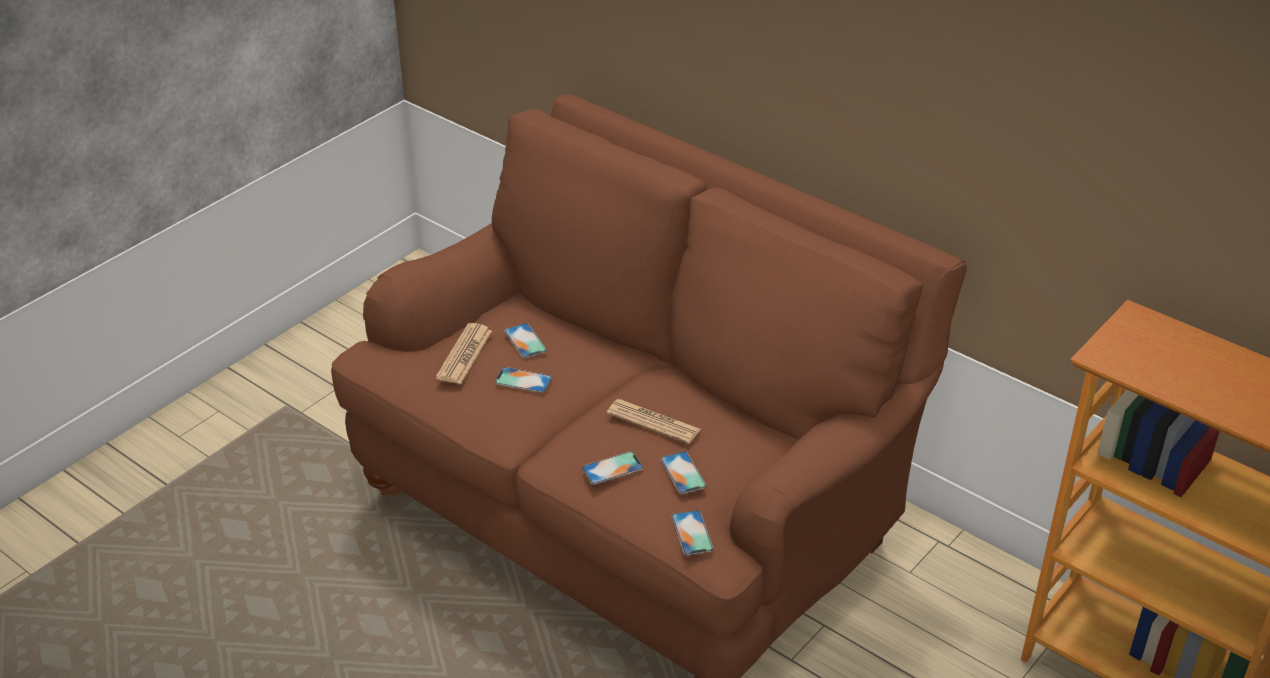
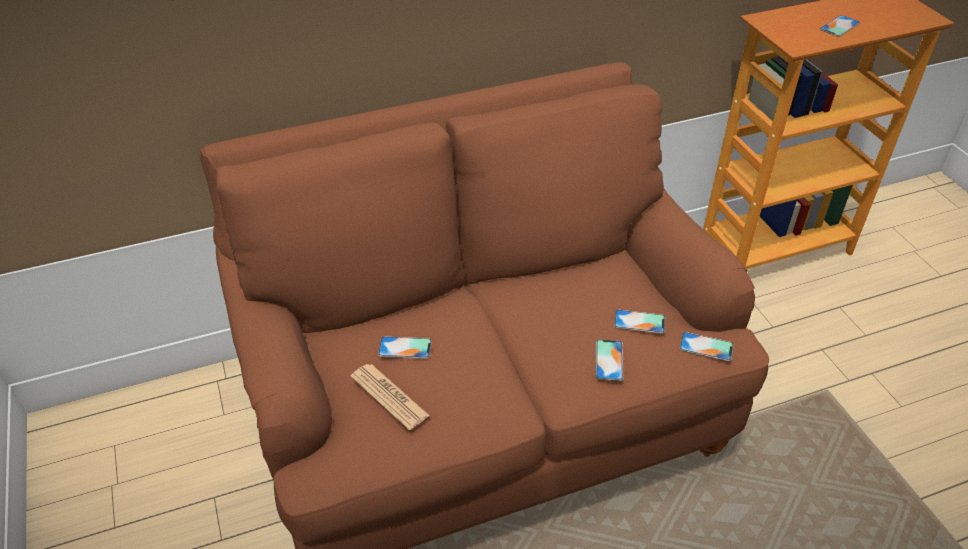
camera: 60 degrees left, 5 degrees up
phone [495,367,552,393] -> phone moved to [820,15,860,37]
newspaper [607,399,701,444] -> none

